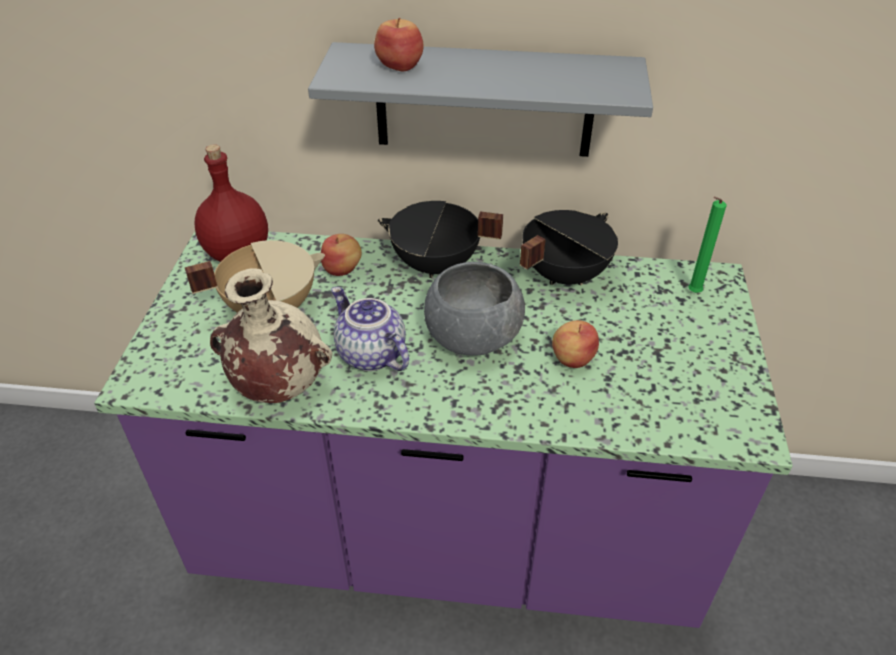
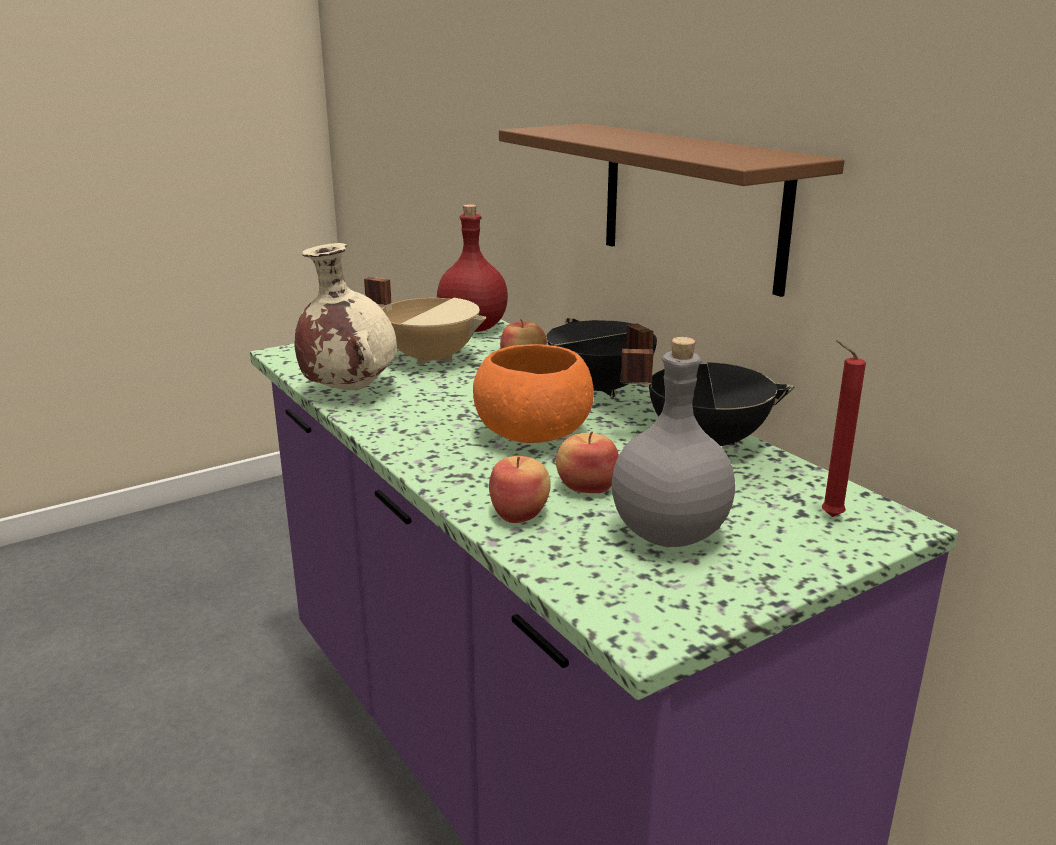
camera: 50 degrees right, 20 degrees down
grey shelf [308,42,653,157] -> brown shelf [499,124,844,297]
teapot [331,287,409,371] -> none
apple [374,18,424,71] -> apple moved to [489,456,551,523]
grey bowl [424,262,525,356] -> orange bowl [473,344,594,443]
green candle [688,197,726,293] -> red candle [821,340,866,517]
none -> grey bottle [612,337,735,547]

